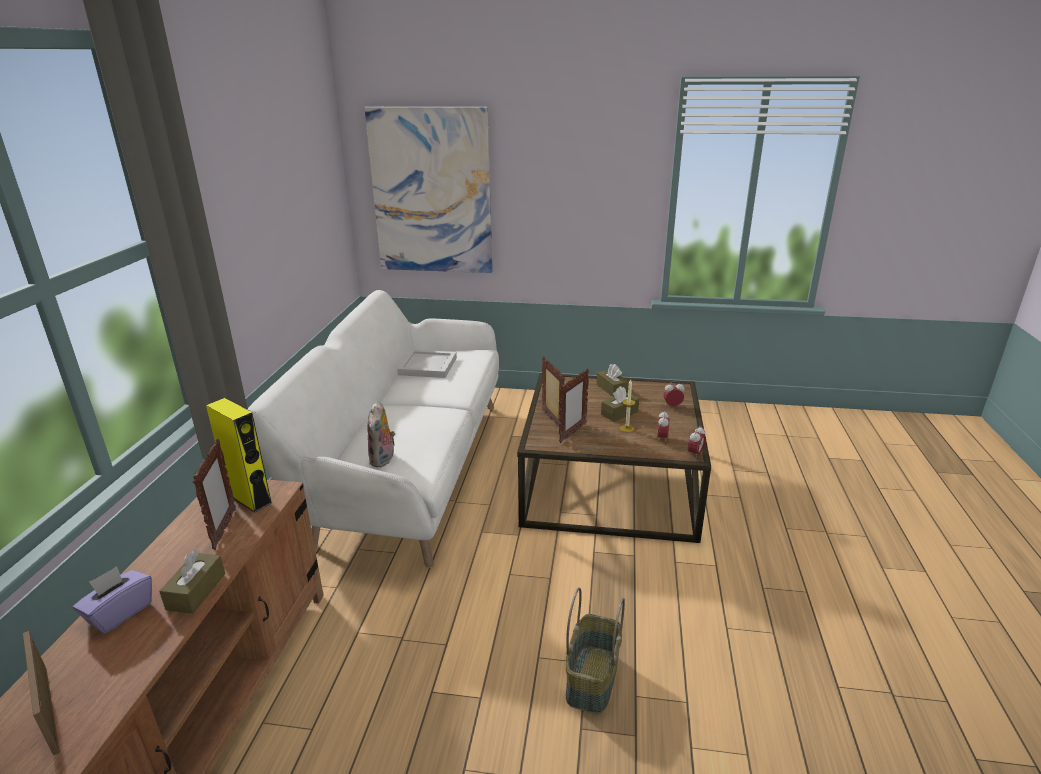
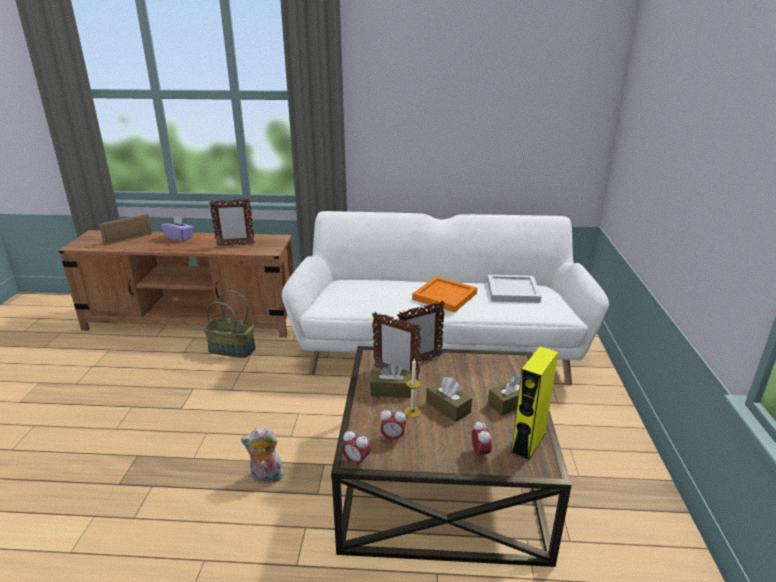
camera: 85 degrees right, 0 degrees up
brown tissue box [159,550,225,614] -> brown tissue box moved to [370,363,412,398]
yellow speaker [206,398,272,513] -> yellow speaker moved to [511,346,558,461]
picture [364,107,493,273] -> none
plush toy [367,401,395,467] -> plush toy moved to [241,428,284,483]
basket [565,587,625,714] -> basket moved to [204,290,256,358]
none -> orange tray [412,277,477,312]

